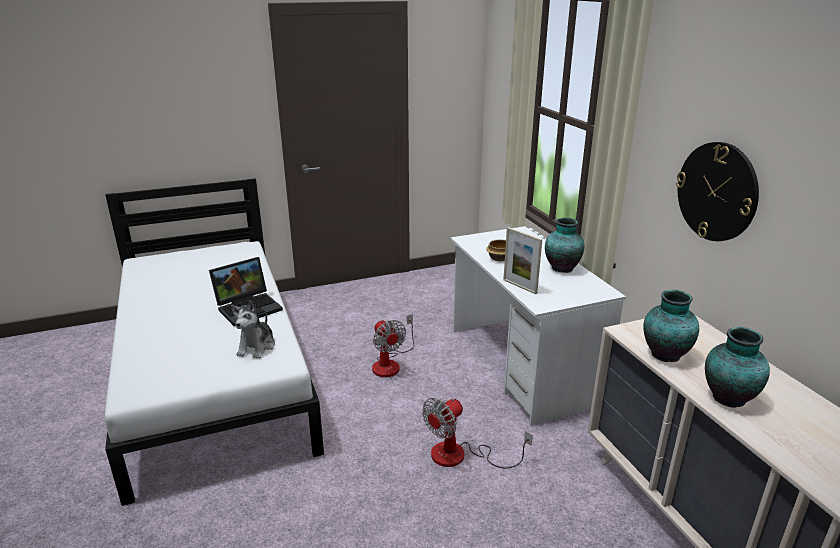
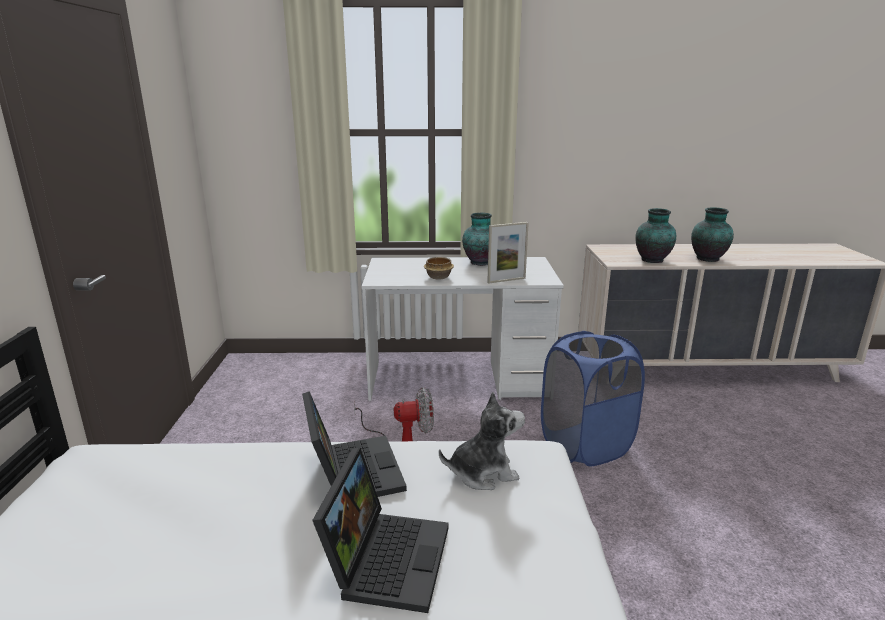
camera: 70 degrees left, 5 degrees down
plush toy [231,300,275,359] -> plush toy turned 45 degrees counterclockwise [439,392,525,490]
fan [422,398,533,469] -> blue laundry basket [541,331,645,466]
wall clock [676,142,759,241] -> none
none -> laptop [312,448,449,613]

